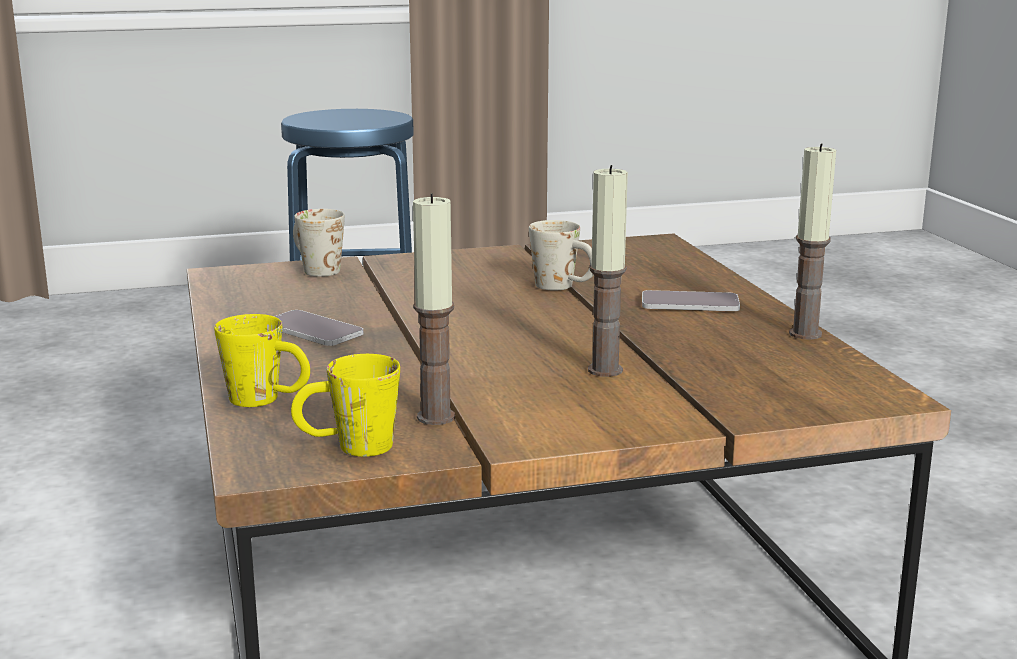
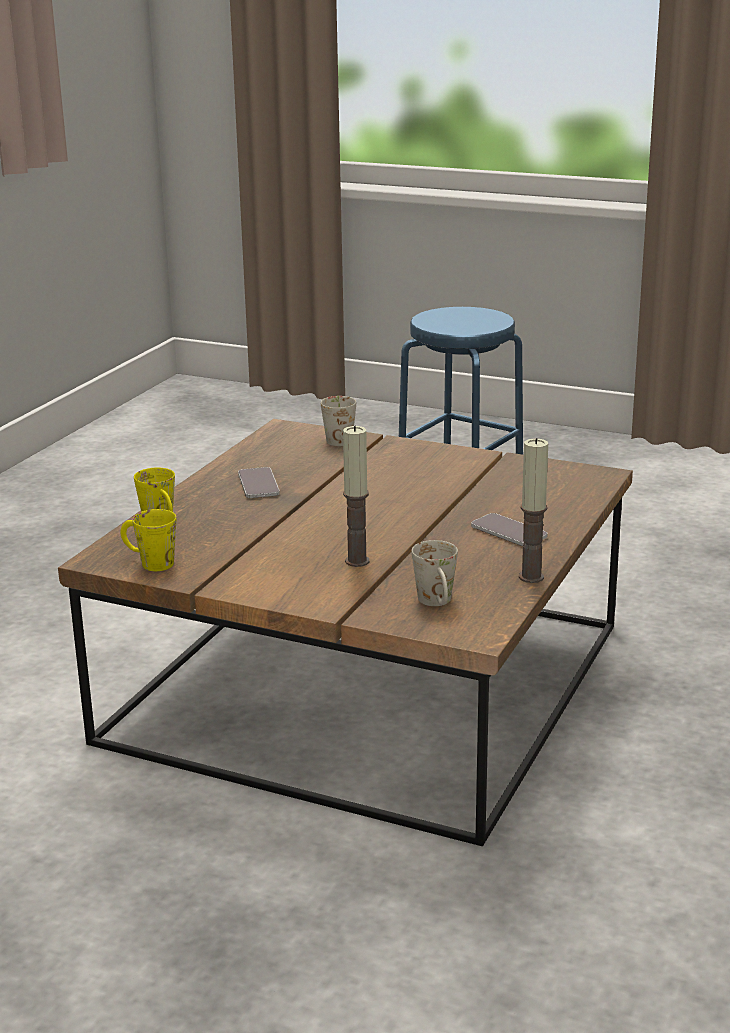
camera: 40 degrees right, 5 degrees up
candle [413,193,455,425] -> none
white mug [529,220,593,291] -> white mug moved to [412,540,458,606]

